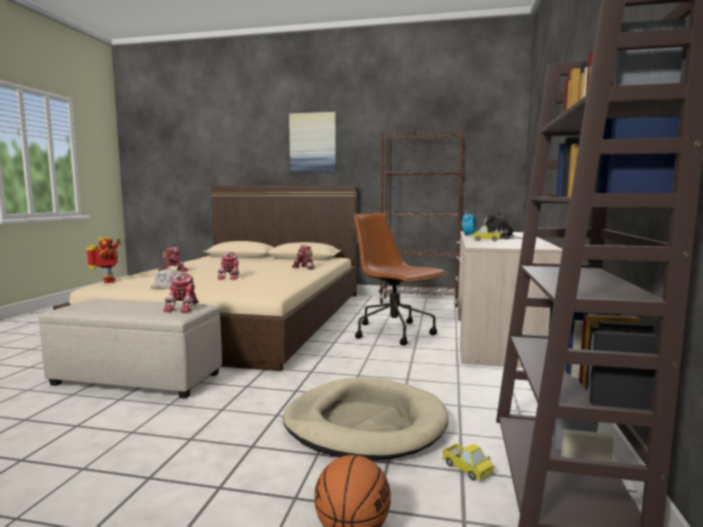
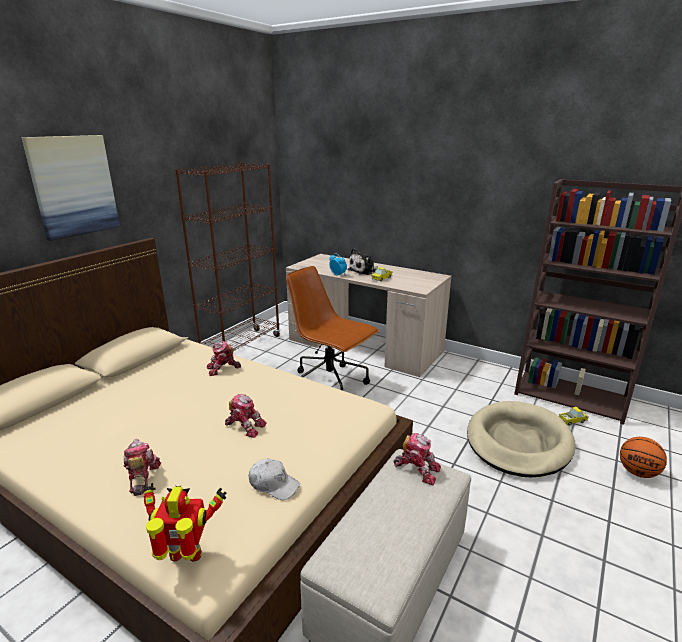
camera: 70 degrees left, 15 degrees up
brown office chair [354,213,447,345] -> brown office chair turned 60 degrees clockwise [286,266,379,391]

